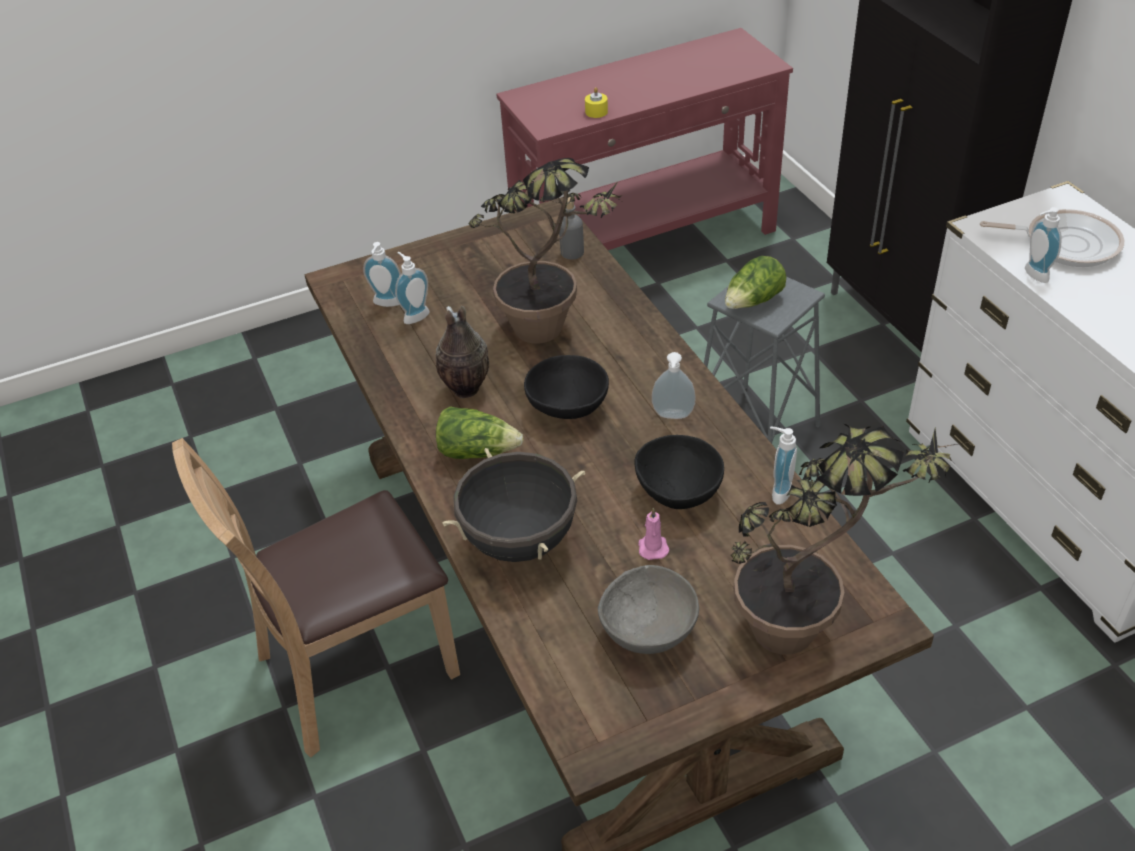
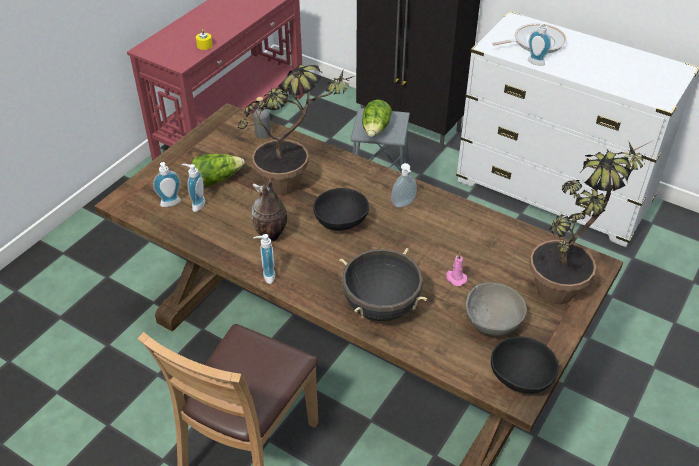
camera: 35 degrees left, 0 degrees up
lettuce [436,406,524,459] -> lettuce moved to [192,154,245,186]
black bowl [635,435,724,509] -> black bowl moved to [491,336,559,394]
soap dispenser [770,427,797,504] -> soap dispenser moved to [253,234,275,284]

